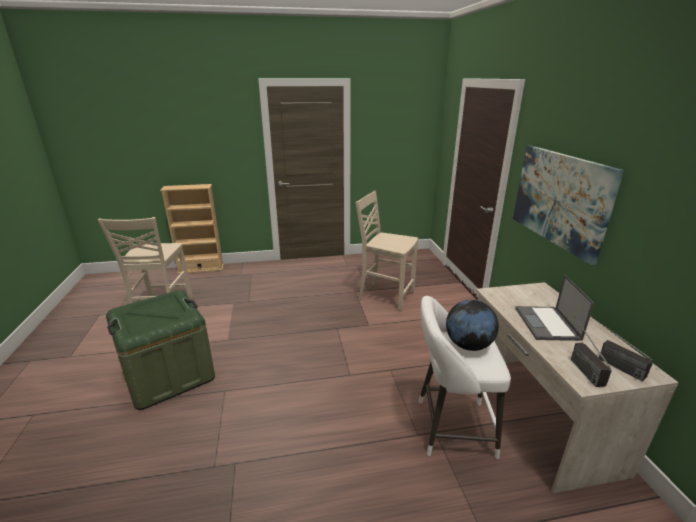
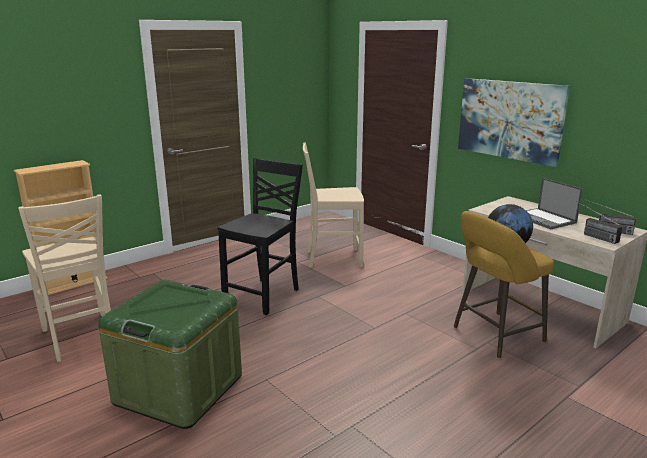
camera: 30 degrees left, 5 degrees down
white stool [419,296,511,459] -> yellow stool [454,211,554,359]
none -> black chair [218,158,303,315]

